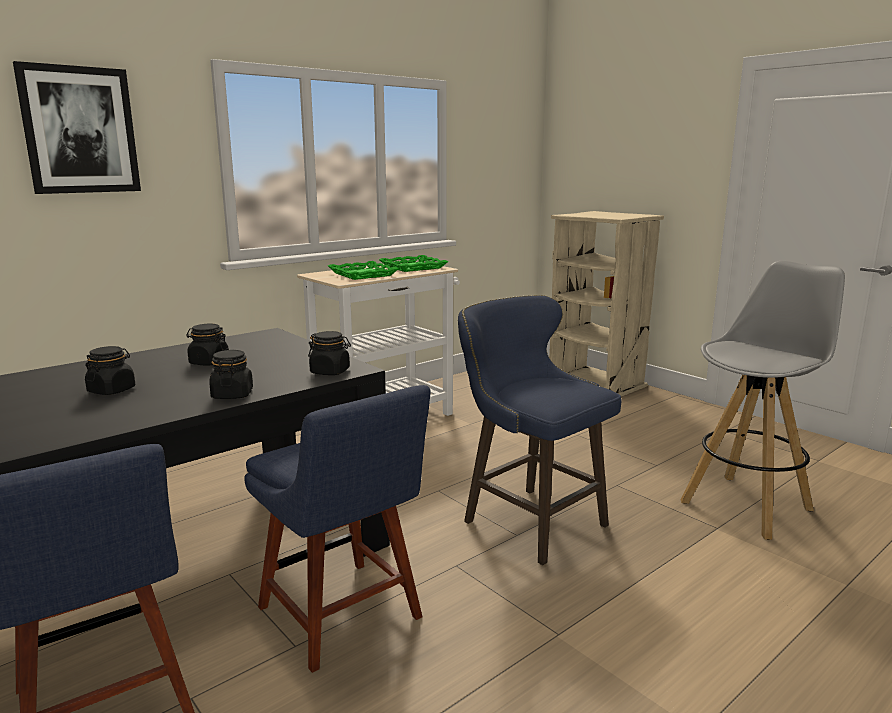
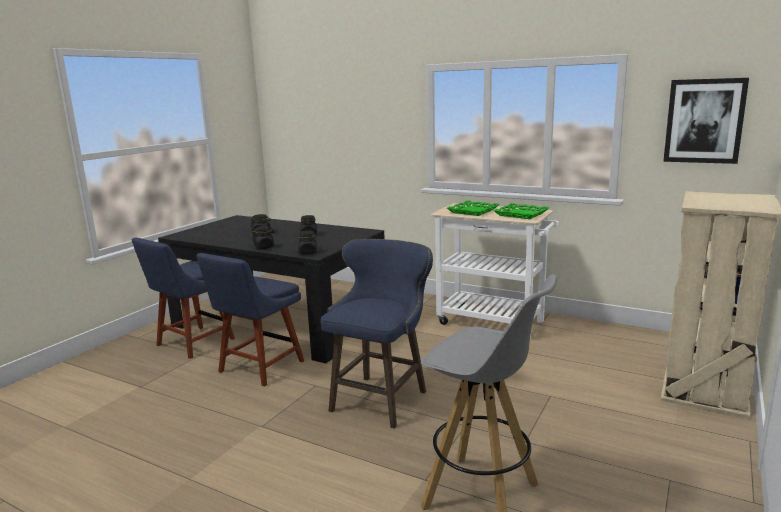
camera: 70 degrees right, 0 degrees up
picture [13,61,141,194] -> picture moved to [663,78,749,164]

